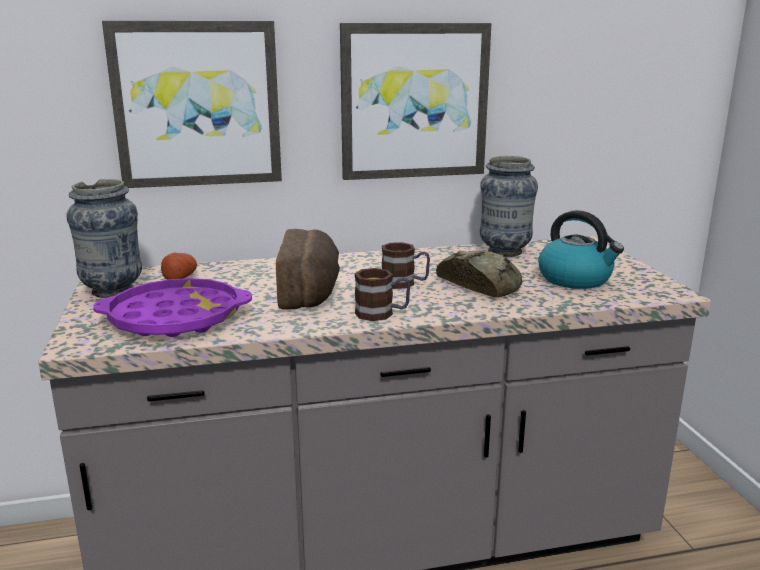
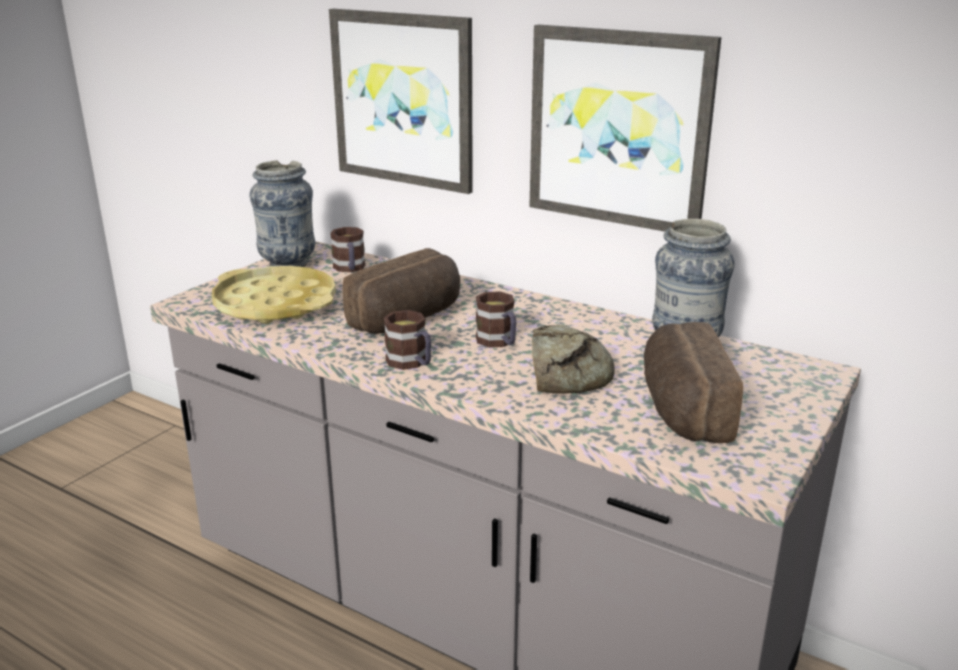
camera: 45 degrees right, 5 degrees up
purple tray [93,278,252,337] -> yellow tray [212,266,336,324]
potato [161,252,197,279] -> mug [330,227,365,272]
kettle [538,210,624,289] -> bread [644,322,743,443]

